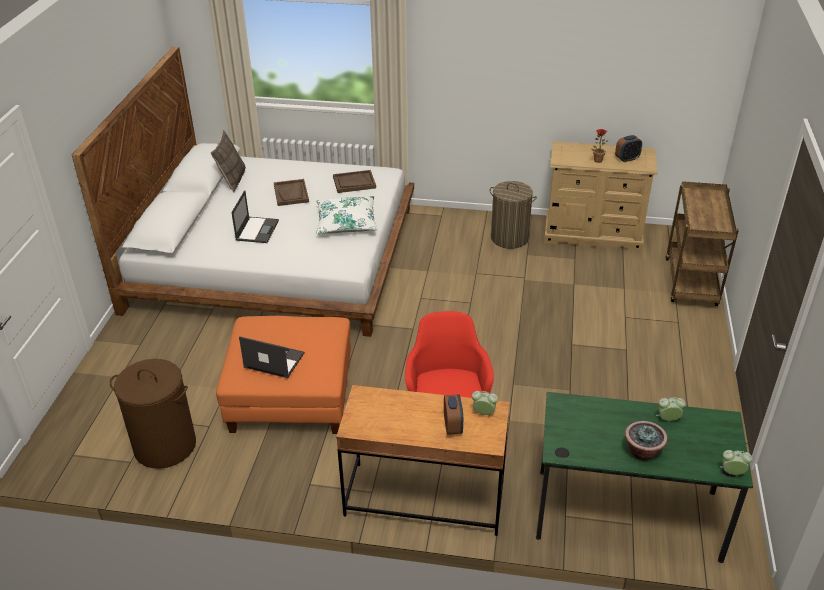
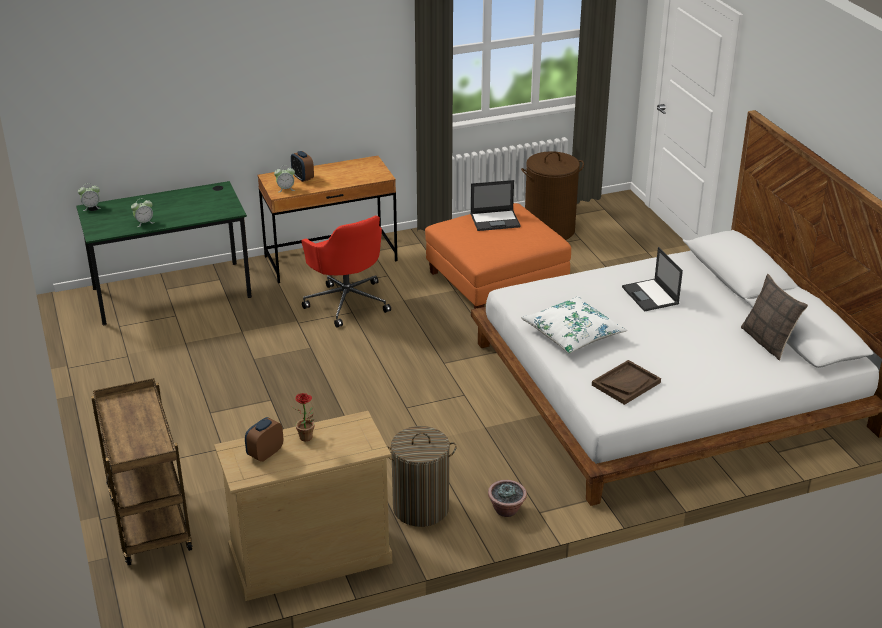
camera: 150 degrees right, 5 degrees down
brown tray [273,179,309,206] -> none
potted plant [625,421,667,461] -> potted plant moved to [488,480,527,517]

